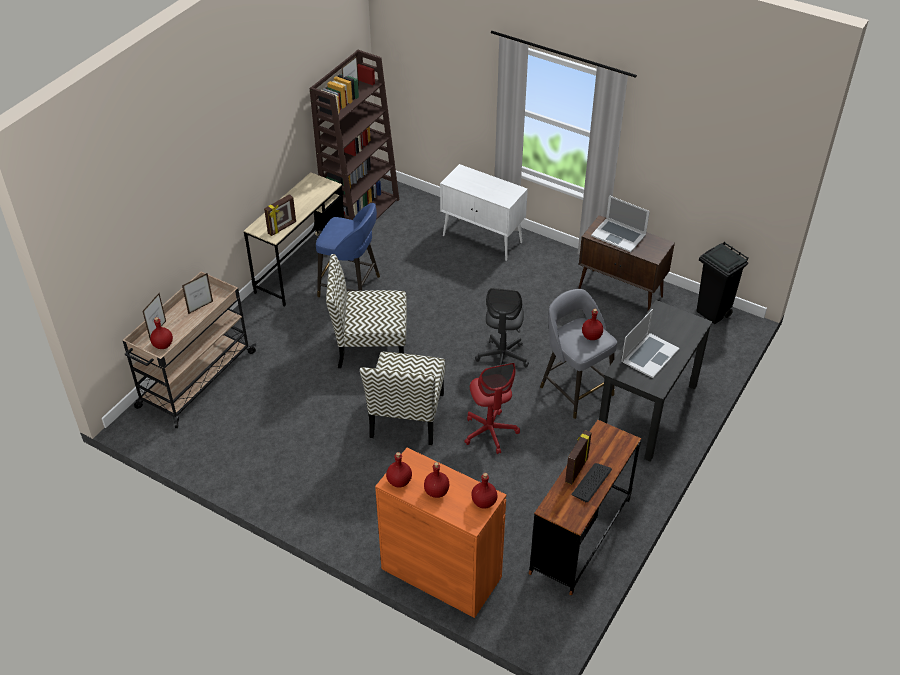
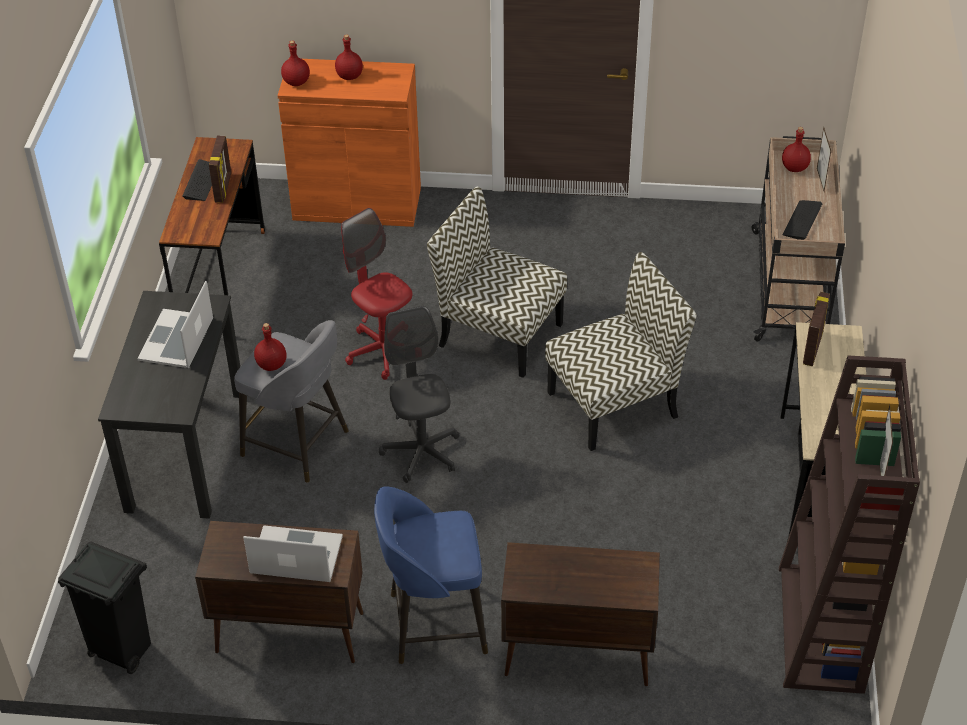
camera: 155 degrees right, 0 degrees up
picture frame [182,273,213,314] -> keyboard [782,200,822,240]
blue stool [316,203,380,297] -> blue stool moved to [374,486,488,664]
chair [360,352,445,445] -> chair turned 45 degrees counterclockwise [427,187,567,378]
red bottle [386,452,412,488] -> none
white cabinet [440,164,528,261] -> brown cabinet [501,542,660,686]

